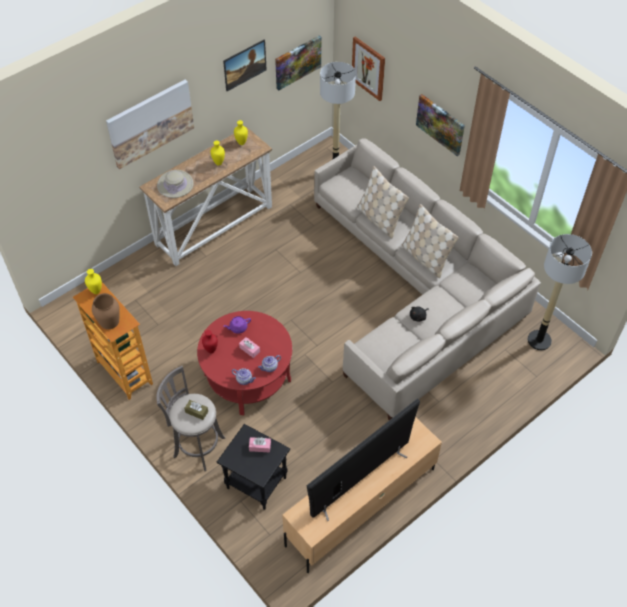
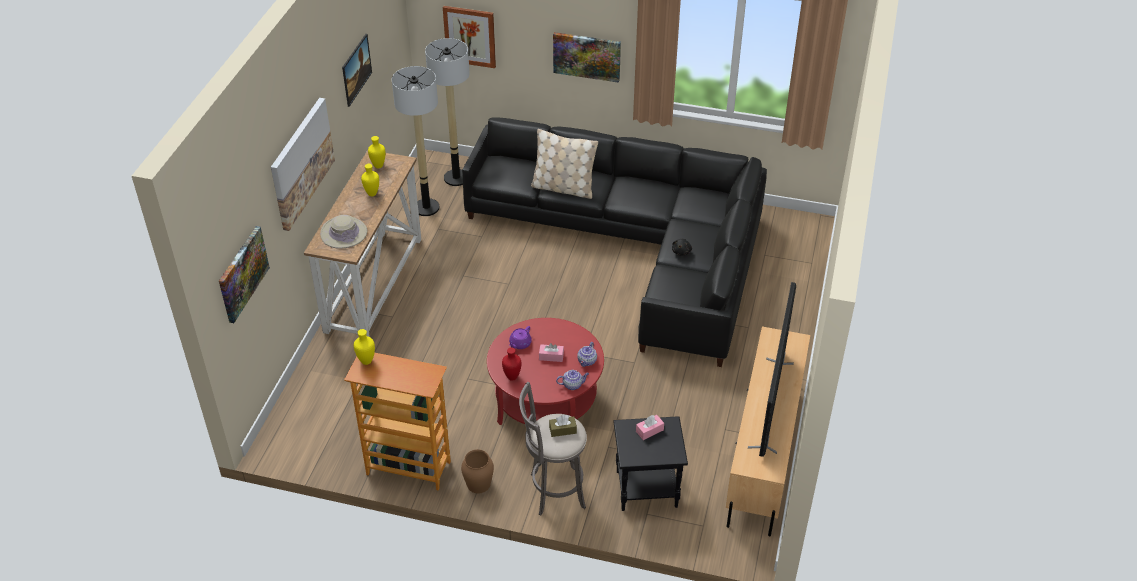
camera: 35 degrees left, 10 degrees down
brown vase [92,293,120,329] -> brown vase moved to [461,449,494,493]
picture [275,35,321,91] -> picture moved to [219,226,270,323]
beige sofa [314,138,541,420] -> black sofa [462,117,767,367]
beige pillow [402,204,459,278] -> none
floor lamp [528,234,592,350] -> floor lamp moved to [392,66,440,216]

